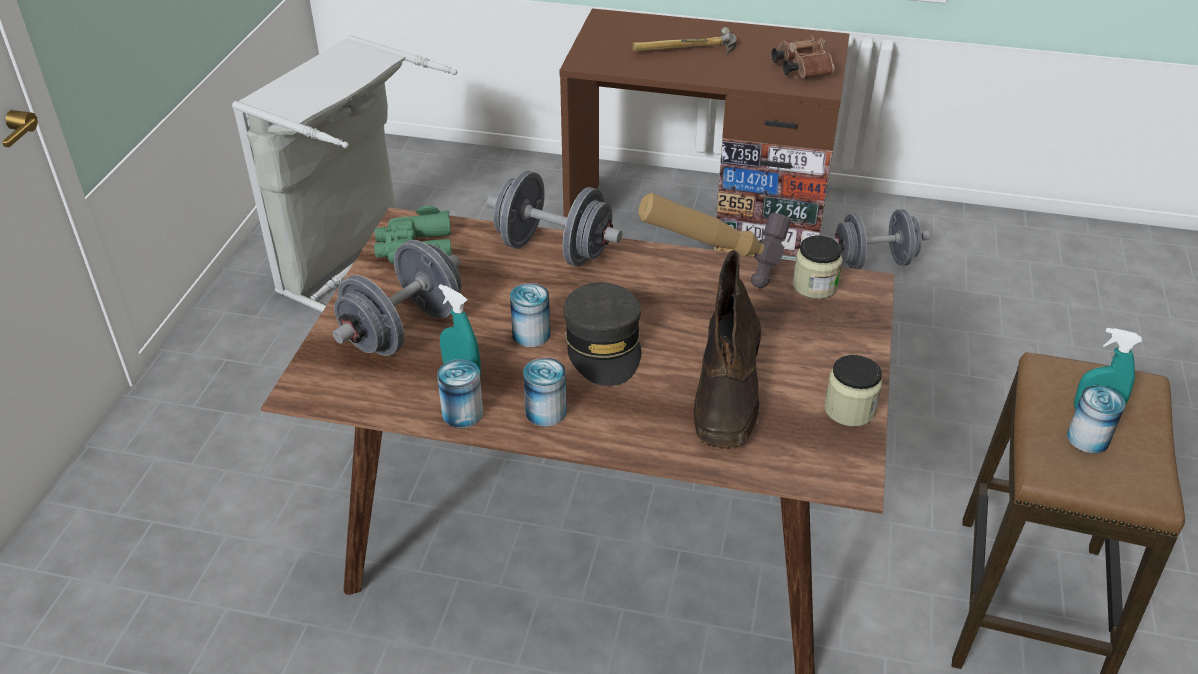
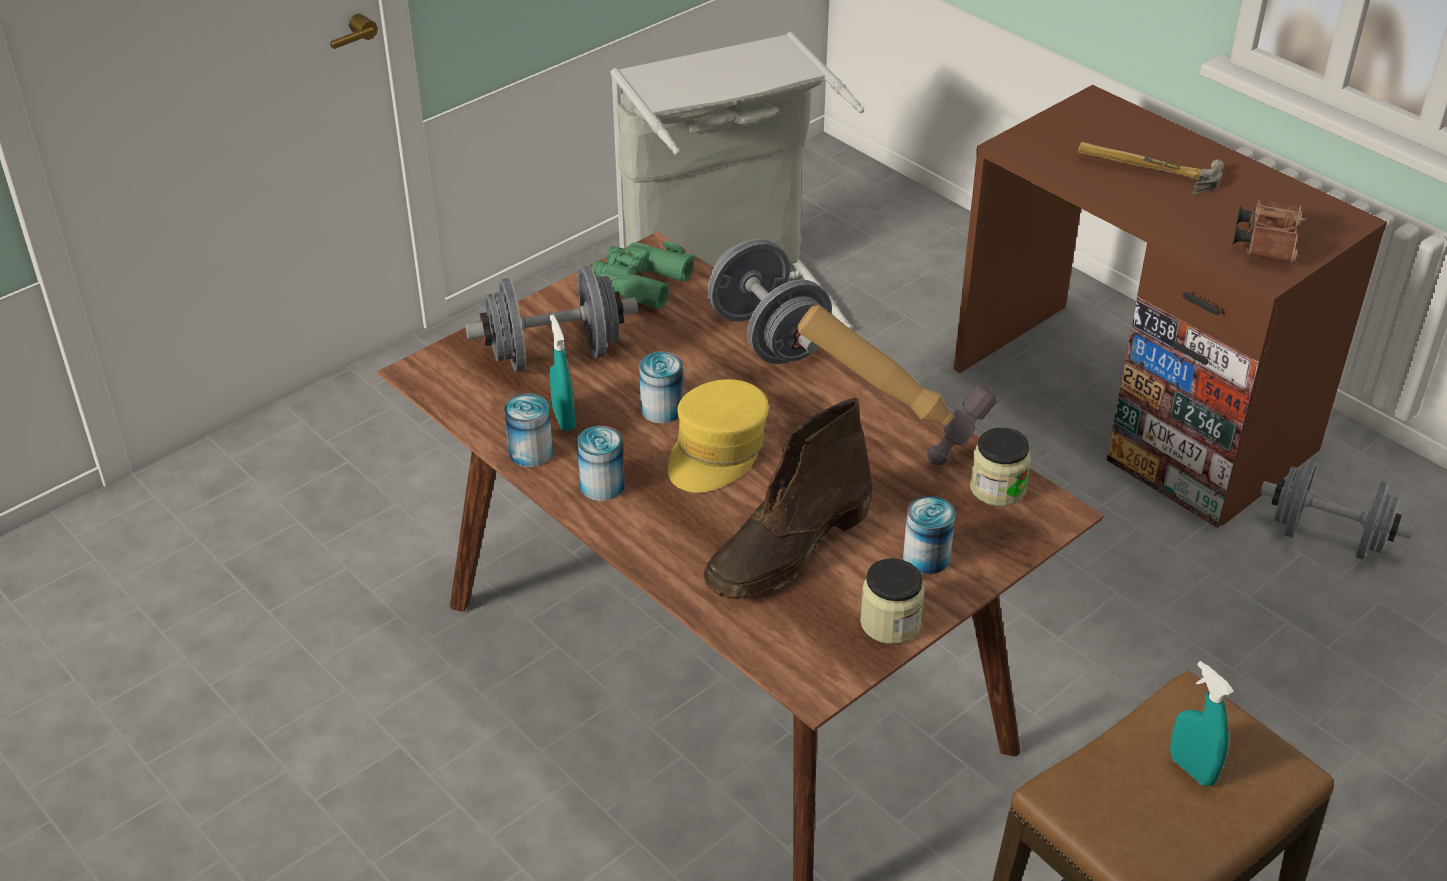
camera: 35 degrees right, 0 degrees up
grey cap [563,282,641,386] -> yellow cap [668,379,769,493]
can [1067,386,1125,453] -> can moved to [903,496,955,574]

